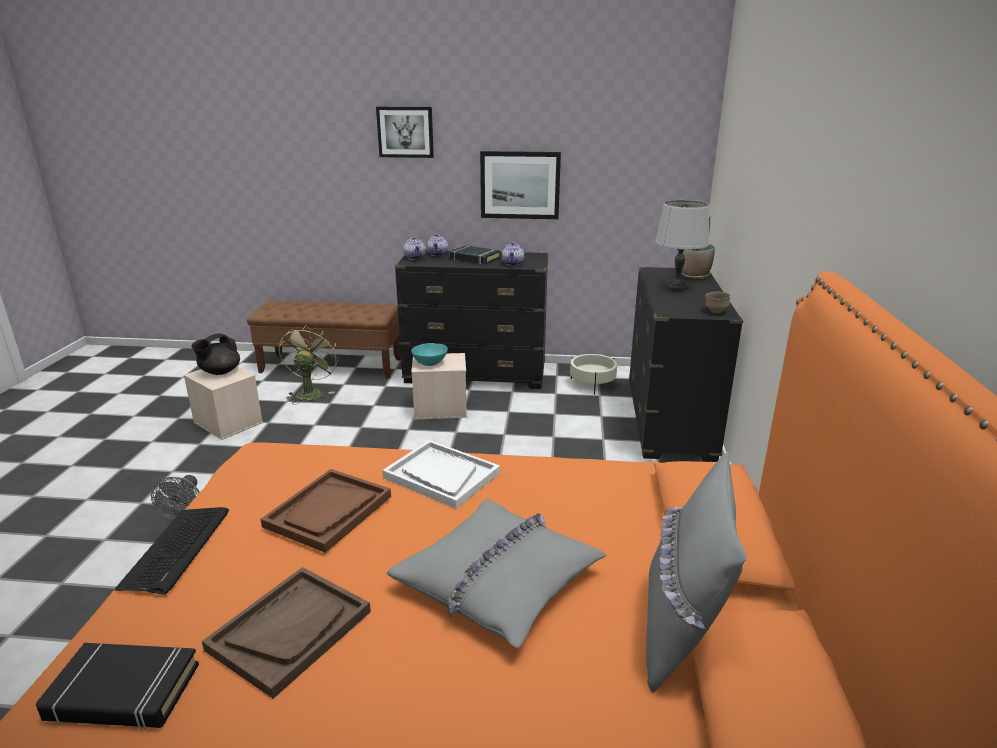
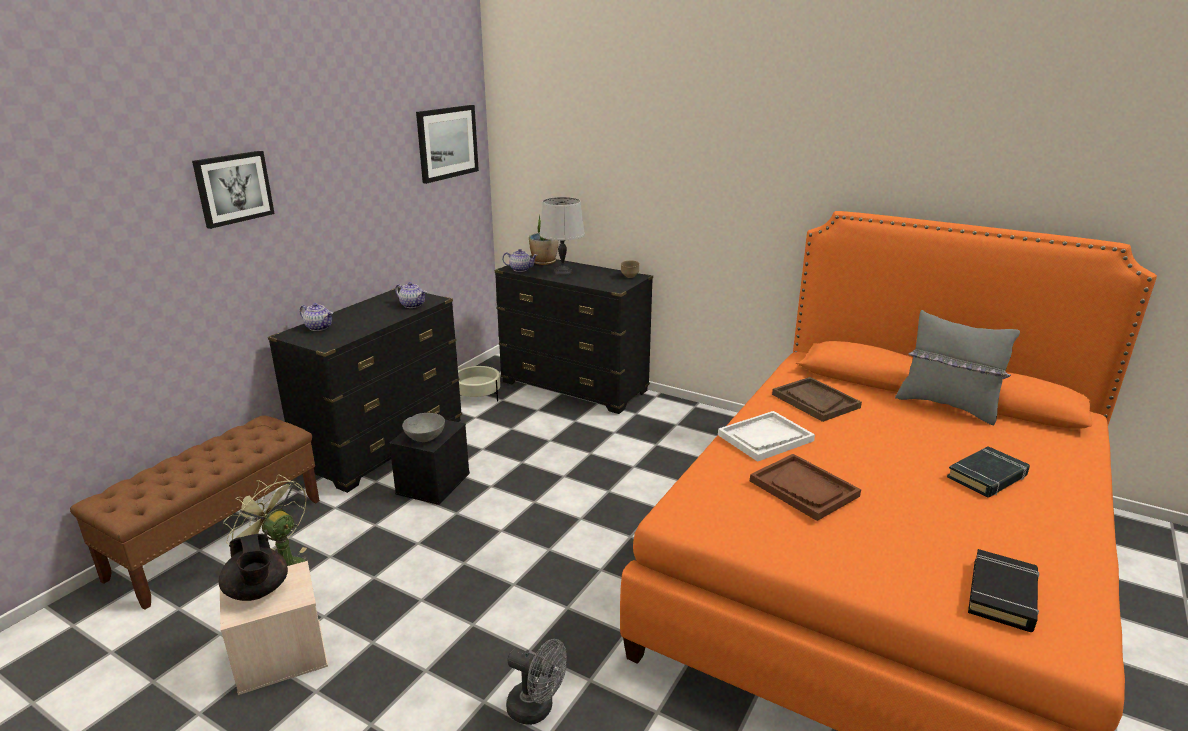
camera: 65 degrees left, 0 degrees up
keyboard [114,507,229,594] -> none
brown tray [202,567,371,699] -> brown tray moved to [772,377,862,422]
grey pillow [386,499,606,648] -> none
teapot [404,237,426,260] -> teapot moved to [502,249,538,272]
turquoise bowl [411,343,448,366] -> grey bowl [402,413,445,442]
beige storage box [411,353,467,420] -> black storage box [389,420,470,505]
black book [449,245,500,264] -> black book moved to [947,446,1030,498]
picture [480,151,561,219] -> picture moved to [416,105,479,184]

